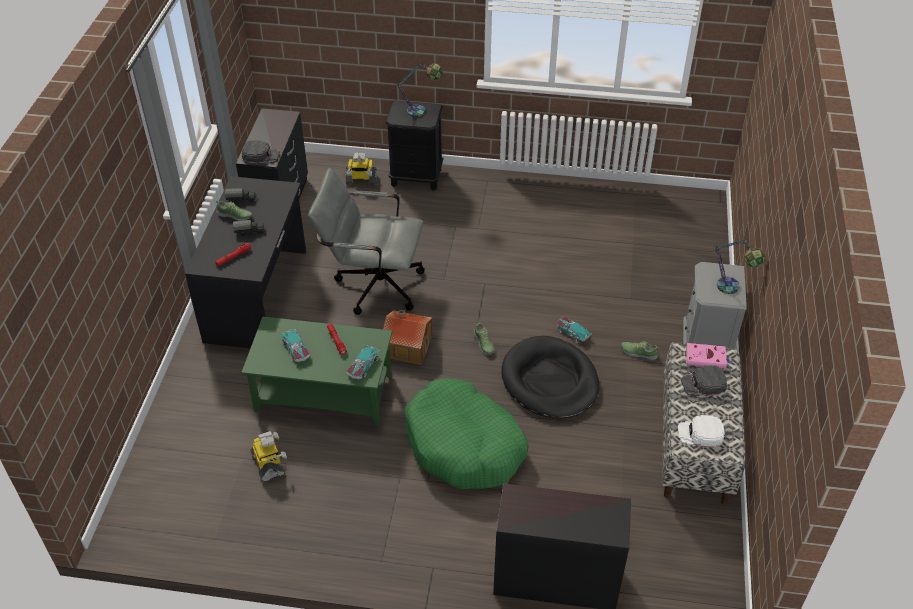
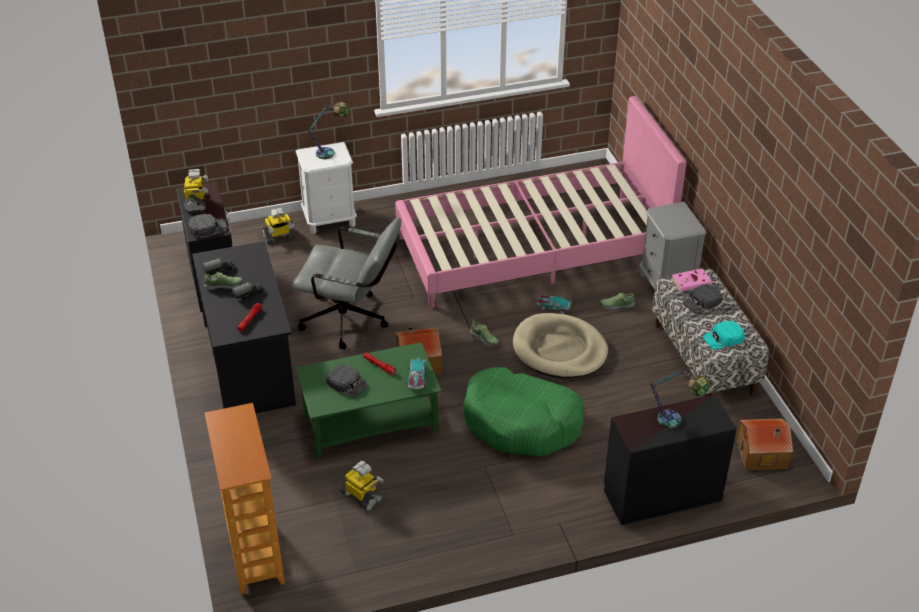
camera: 25 degrees left, 5 degrees down
toy car [281,329,310,362] -> black cap [326,364,368,398]
grey office chair [308,168,425,315] -> grey office chair turned 150 degrees counterclockwise [292,217,401,349]
black nightstand [386,100,443,191] -> white nightstand [296,142,357,234]
black dog bed [501,336,599,419] -> beige dog bed [513,313,608,379]
white cap [678,415,725,447] -> turquoise cap [703,321,745,350]
table lamp [714,237,765,294] -> table lamp moved to [648,367,710,429]
none -> toy robot [184,169,208,212]
none -> bookcase [205,403,285,594]
none -> pink bed [395,96,686,308]
none -> toy house [736,418,793,470]

